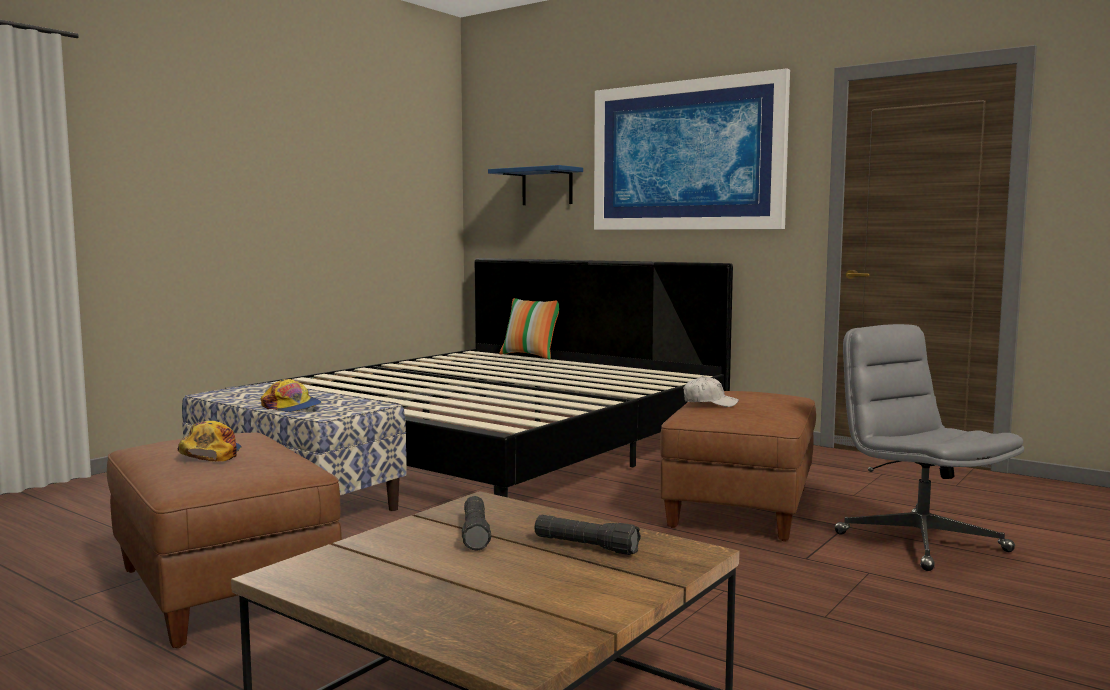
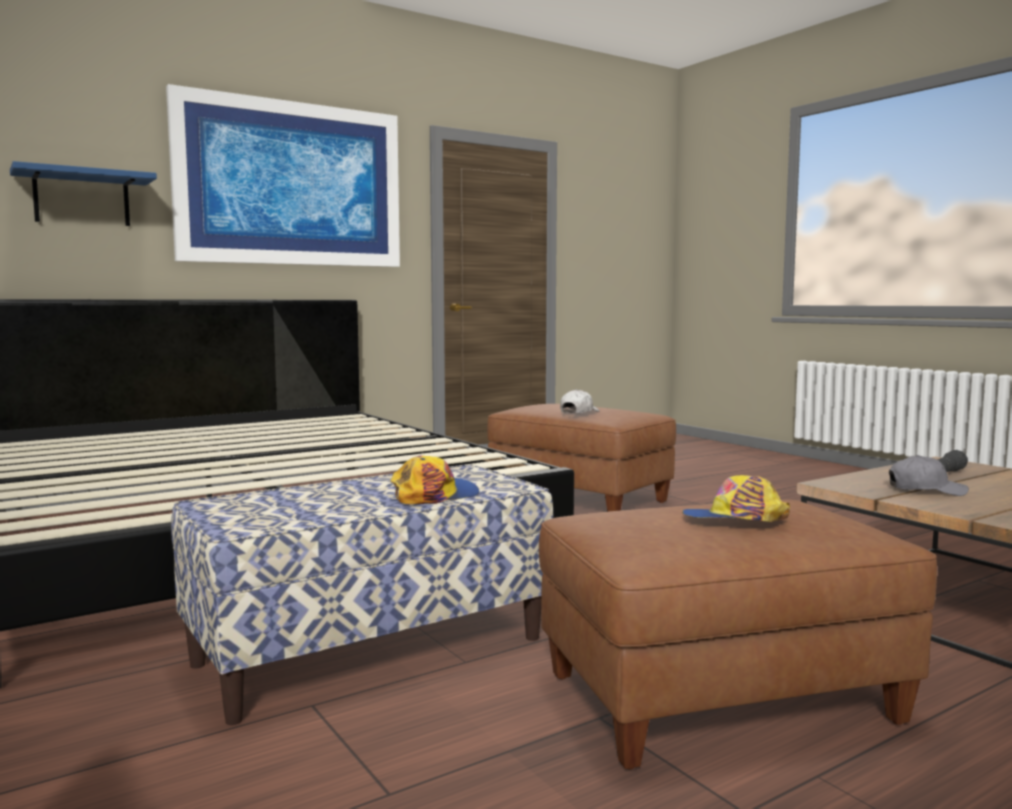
camera: 70 degrees left, 0 degrees up
black flashlight [462,496,491,551] -> grey cap [889,455,969,496]
pillow [499,298,559,360] -> none
grey office chair [834,324,1024,571] -> none

